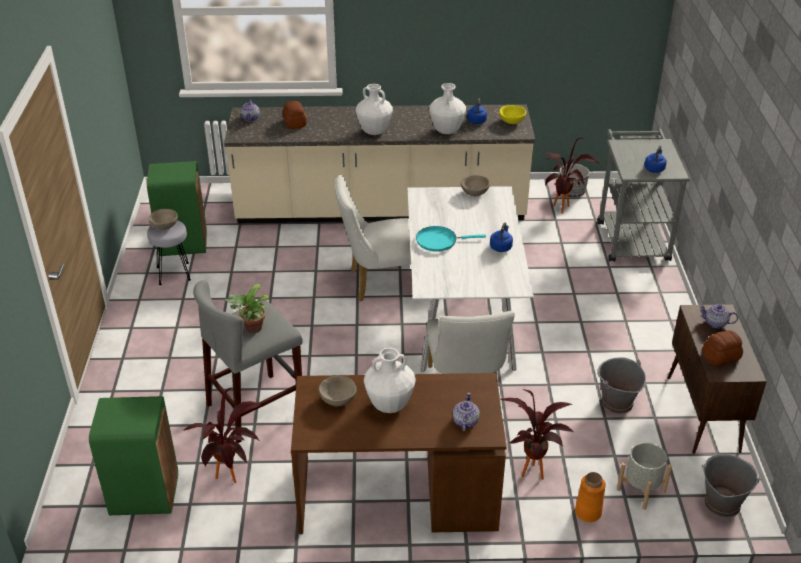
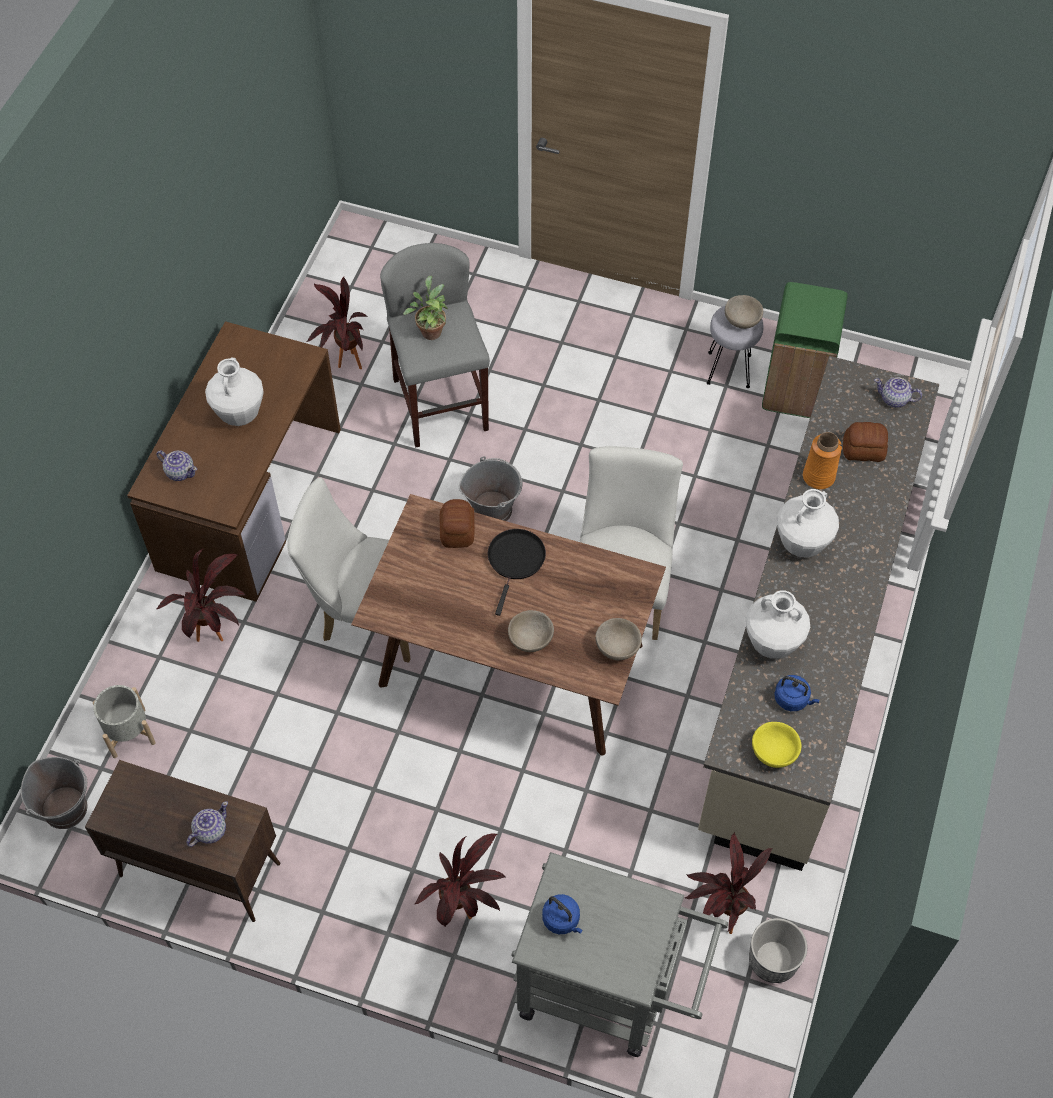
camera: 110 degrees right, 20 degrees up
green trash can [89,396,178,515] -> none
beige bowl [319,376,357,406] -> beige bowl moved to [508,610,554,652]
white dining table [407,186,534,372] -> brown dining table [351,494,666,756]
turquoise frying pan [416,226,486,252] -> black frying pan [488,529,546,616]
blue kettle [490,222,513,252] -> none
orange vase [575,472,606,522] -> orange vase moved to [803,432,842,489]
grey bucket [597,357,646,414] -> grey bucket moved to [459,456,522,521]
bread [702,330,743,366] -> bread moved to [440,499,475,548]
none -> potted plant [415,833,507,927]

